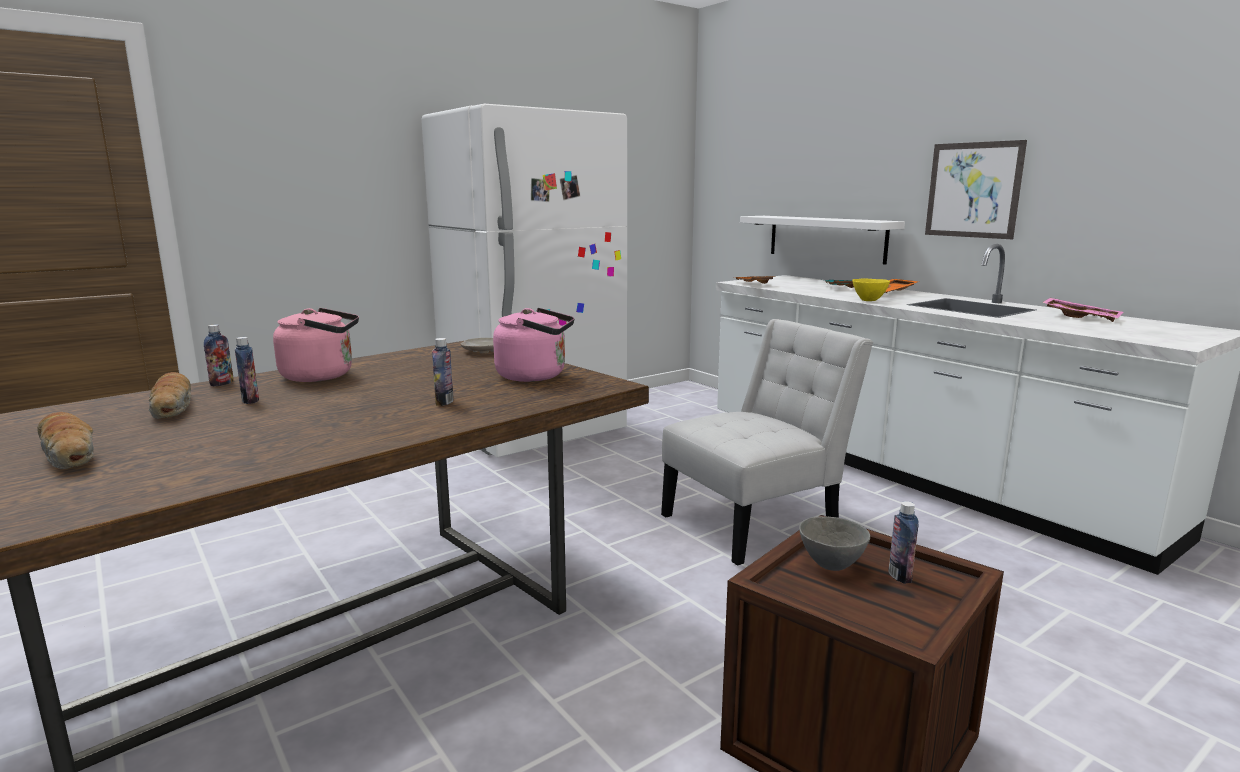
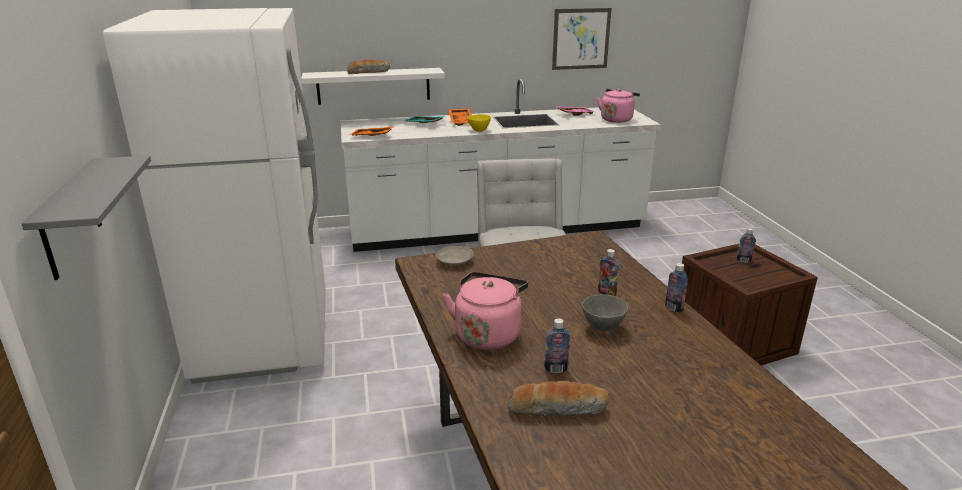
camera: 65 degrees left, 10 degrees up
bread [37,412,94,470] -> bread moved to [347,59,390,74]
bottle [204,325,234,386] -> bottle moved to [665,263,688,313]
pink kettle [493,308,575,382] -> pink kettle moved to [597,89,640,123]
grey bowl [799,516,870,571] -> grey bowl moved to [582,294,628,331]
picture [925,140,1027,239] -> picture moved to [552,8,612,70]
none -> grey shelf [22,155,151,280]

